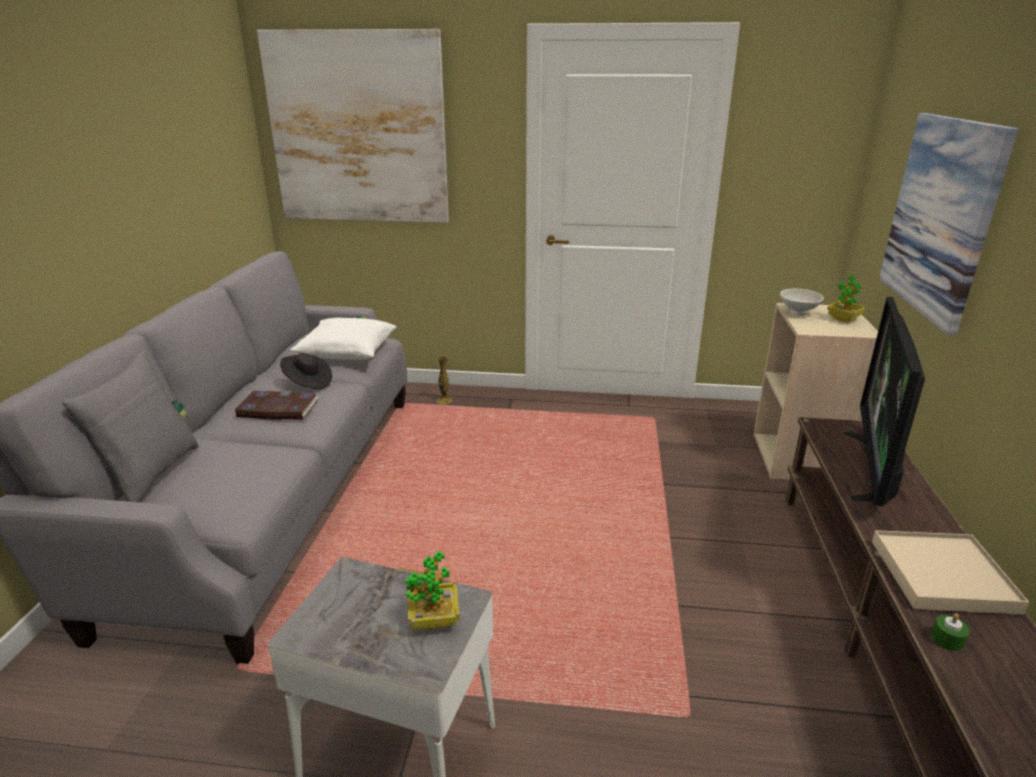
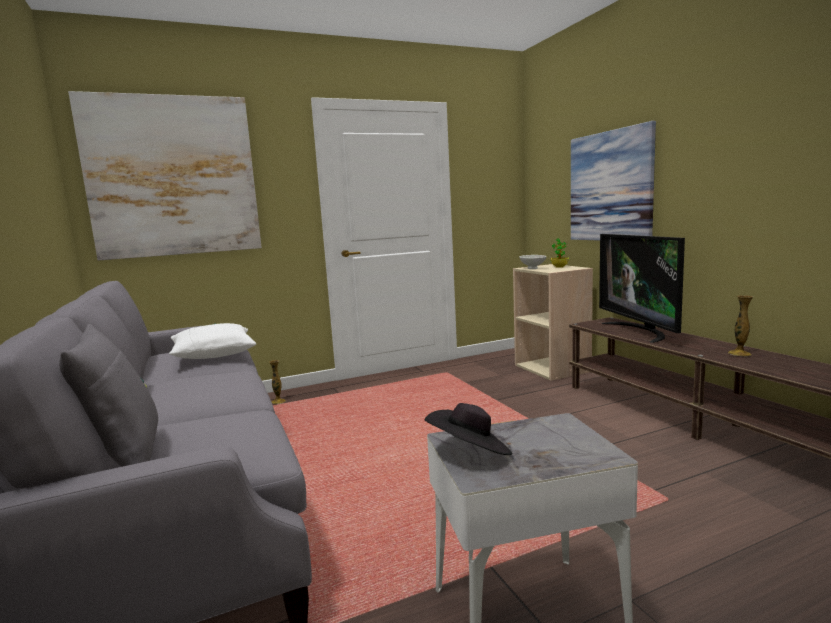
camera: 30 degrees left, 15 degrees down
book [235,390,318,420] -> none
black hat [280,353,332,389] -> black hat moved to [425,403,512,455]
potted plant [406,551,459,630] -> none
beige tray [872,530,1029,615] -> vase [728,295,753,356]
green candle [931,613,970,651] -> none

